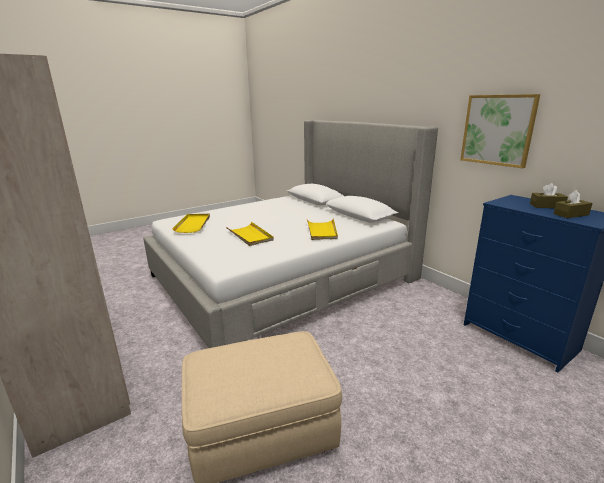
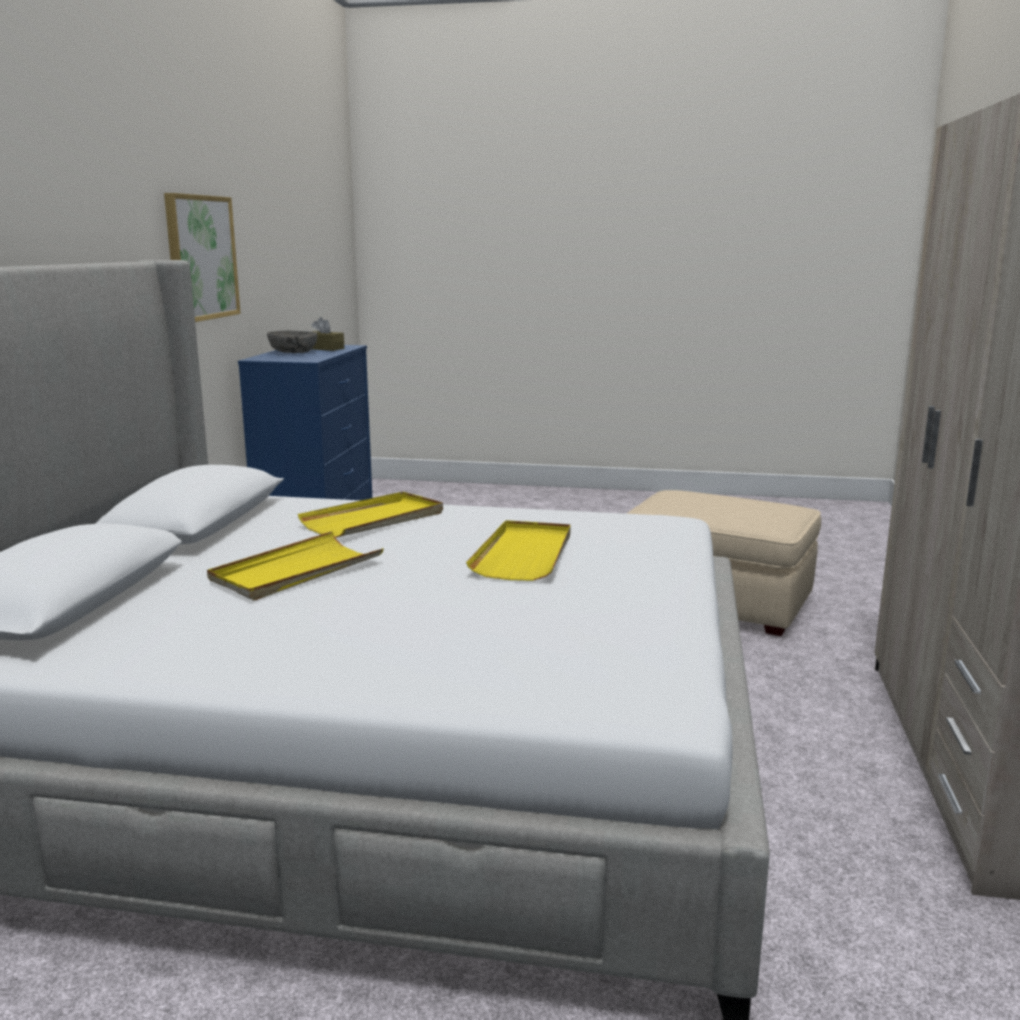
camera: 135 degrees left, 5 degrees down
yellow tray [172,214,210,233] -> yellow tray moved to [207,531,383,601]
brown tissue box [530,183,568,208] -> grey bowl [267,330,317,353]

